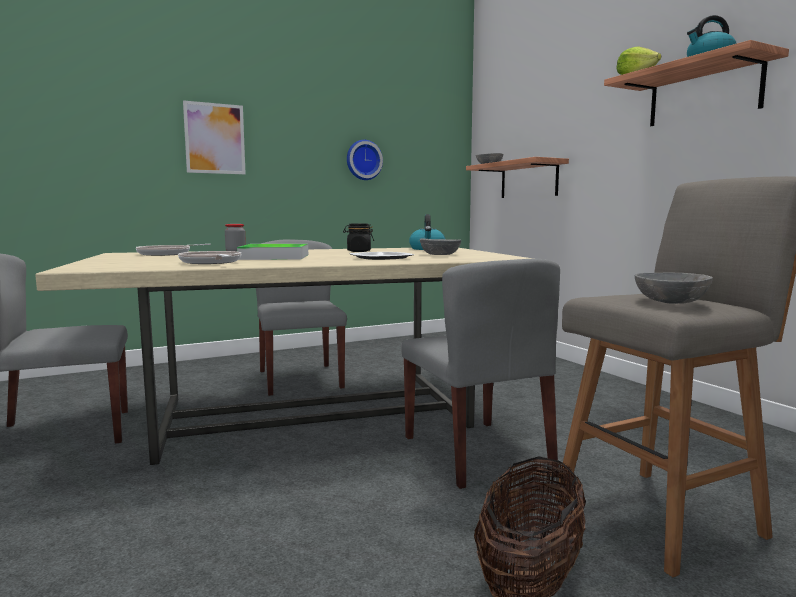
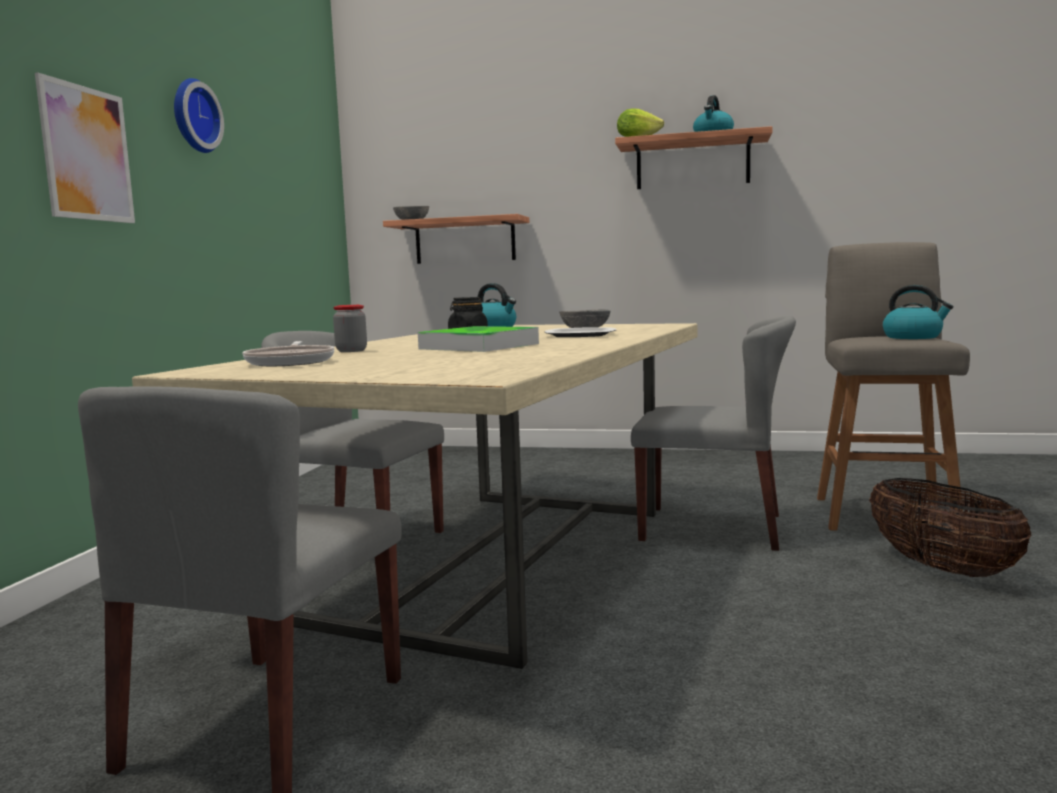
camera: 50 degrees left, 0 degrees up
frying pan [178,251,241,264] -> none
wall clock [347,140,383,180] -> wall clock moved to [174,78,224,153]
grey bowl [635,273,713,304] -> kettle [883,285,953,339]

